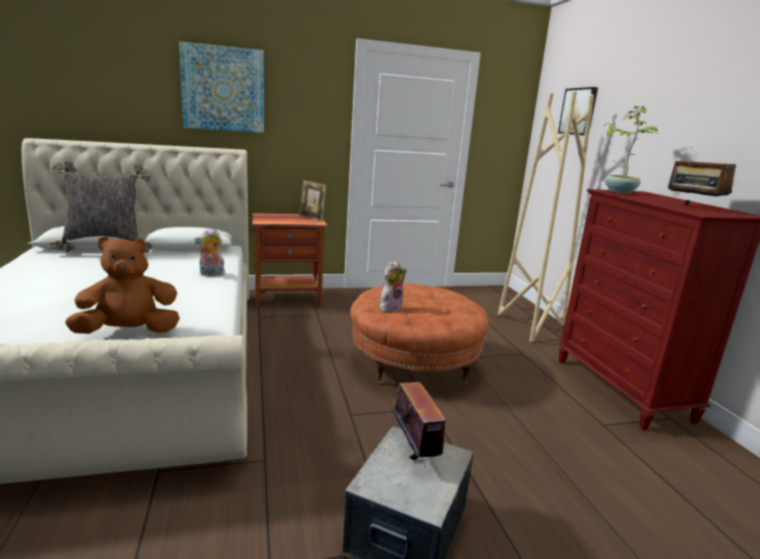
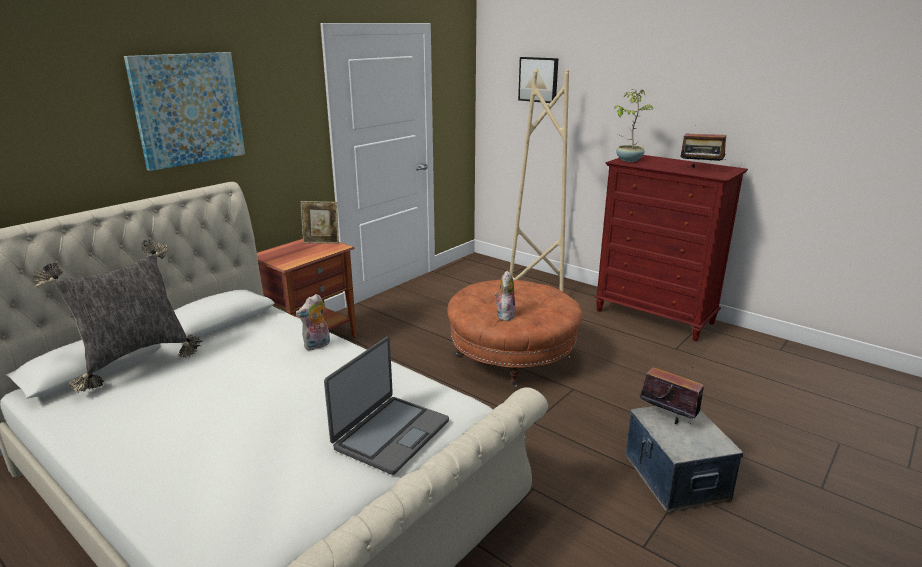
camera: 35 degrees left, 5 degrees up
brown plush toy [65,236,180,334] -> laptop [324,337,449,475]

